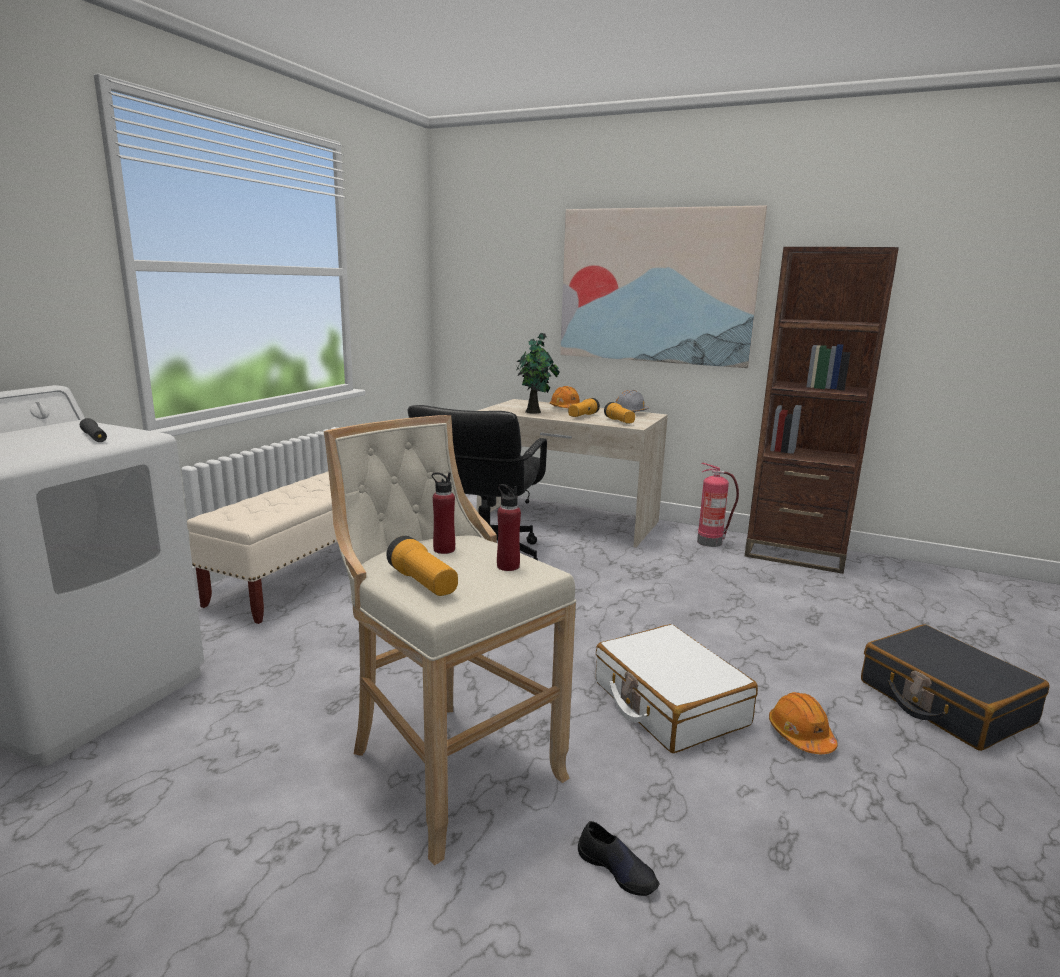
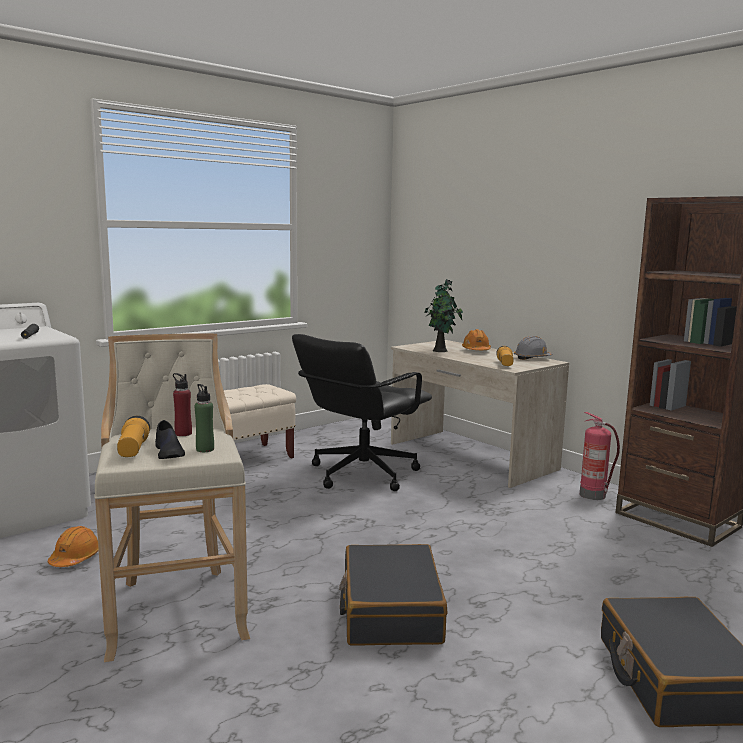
camera: 25 degrees right, 5 degrees down
red bottle [497,484,521,571] -> green bottle [195,384,214,452]
picture [560,205,767,368] -> none
flashlight [568,398,600,417] -> none
black shoe [578,821,659,896] -> black shoe moved to [155,420,185,459]
white suitcase [596,624,758,753] -> black suitcase [339,544,447,646]
orange hard hat [769,692,838,754] -> orange hard hat moved to [48,526,99,567]

